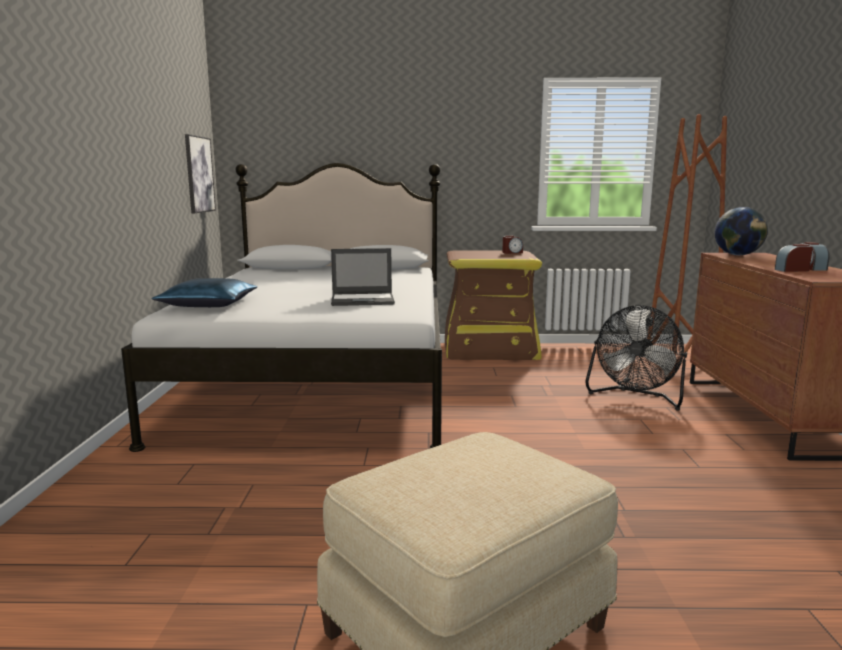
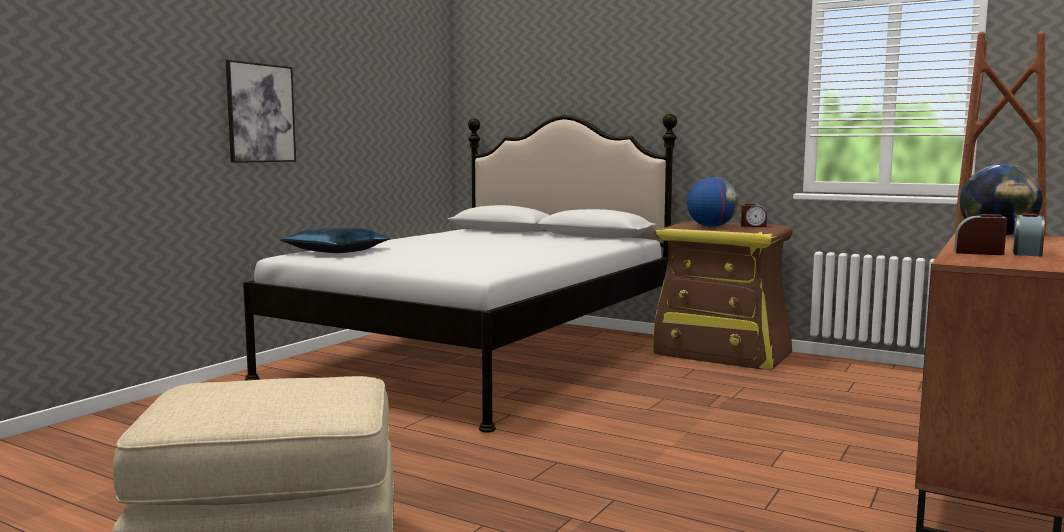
camera: 30 degrees right, 5 degrees down
picture [185,134,216,213] -> picture moved to [226,60,296,163]
laptop [331,248,395,306] -> none
black fan [586,305,687,411] -> none
none -> globe [687,177,738,227]

